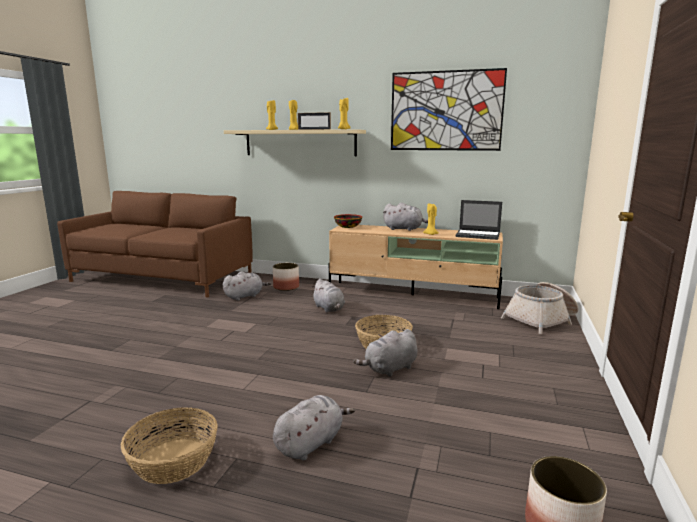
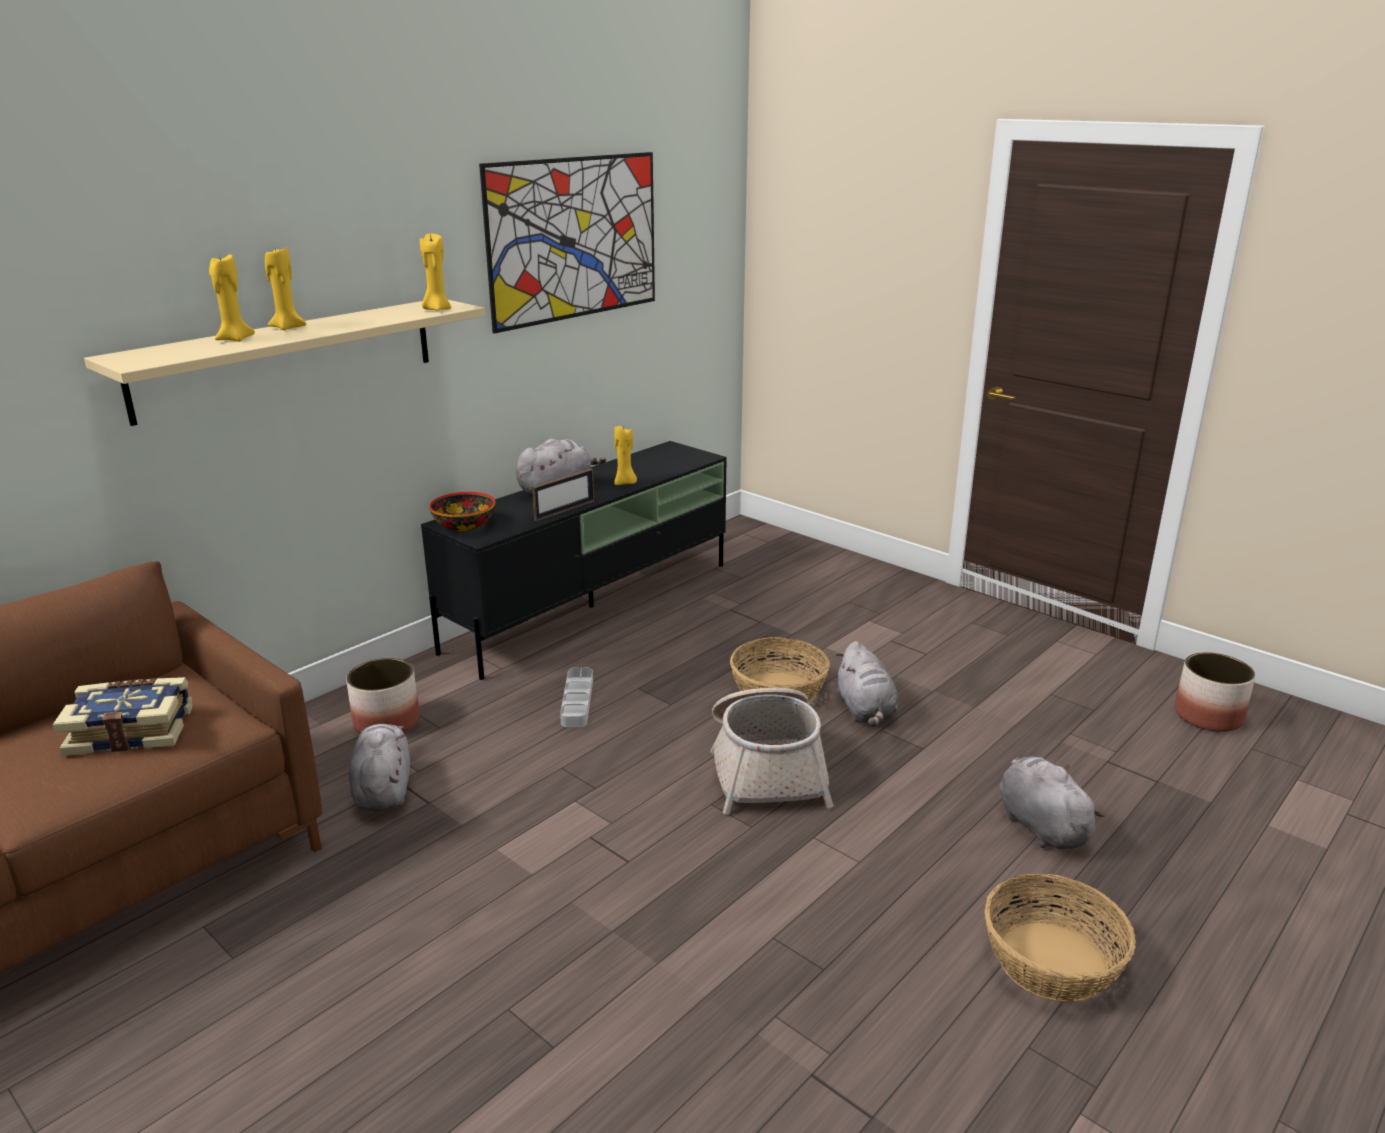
camera: 65 degrees left, 10 degrees up
picture frame [298,112,331,130] -> picture frame moved to [532,468,594,521]
grey plush toy [311,279,345,313] -> grey tray [560,668,593,727]
beige tv stand [329,225,503,309] -> black tv stand [421,441,727,680]
laptop [455,200,502,240] -> none
basket [501,282,579,334] -> basket moved to [710,688,834,815]
none -> book [53,677,192,756]

